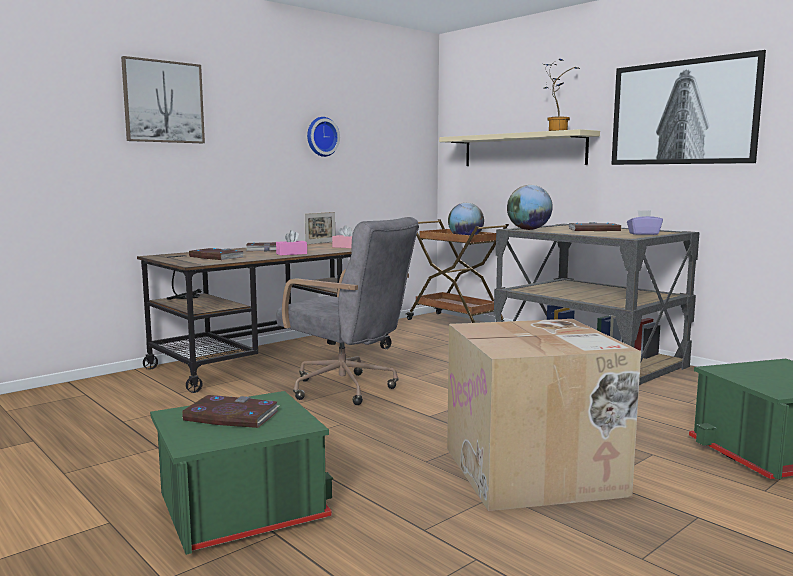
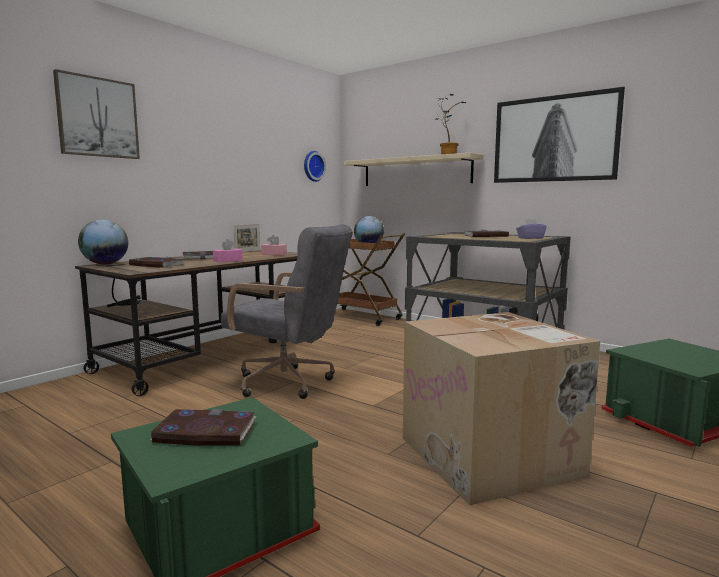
camera: 10 degrees left, 0 degrees up
wall clock [307,117,340,157] -> wall clock moved to [304,151,326,182]
globe [507,185,553,230] -> globe moved to [78,220,128,265]

